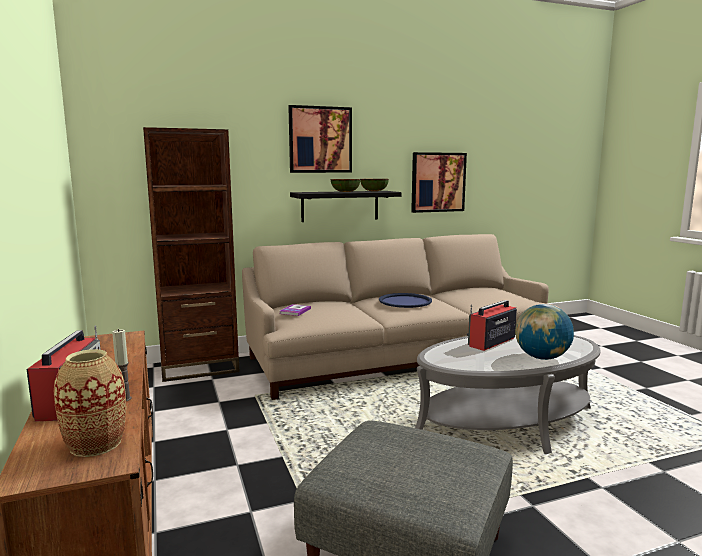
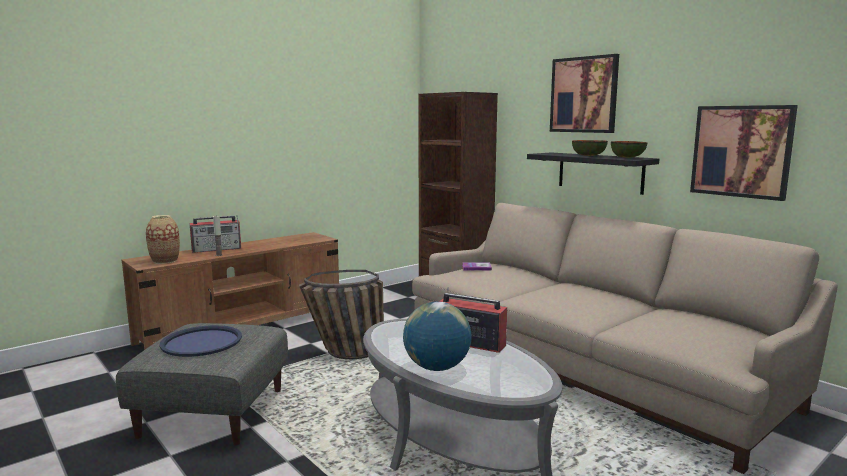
camera: 70 degrees right, 0 degrees up
blue tray [379,293,432,308] -> blue tray moved to [159,325,242,357]
none -> basket [299,270,384,359]

